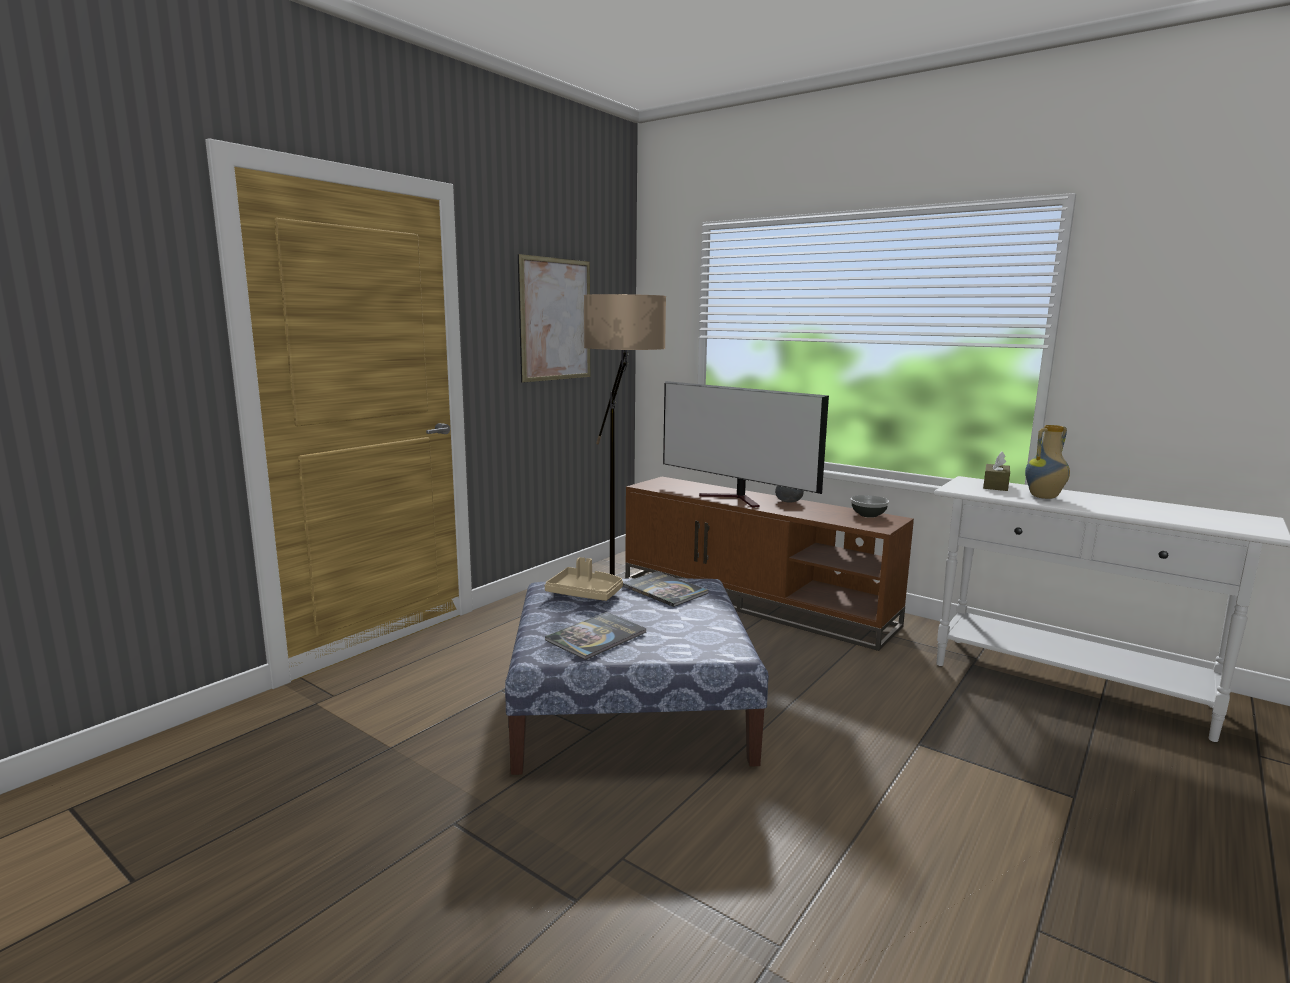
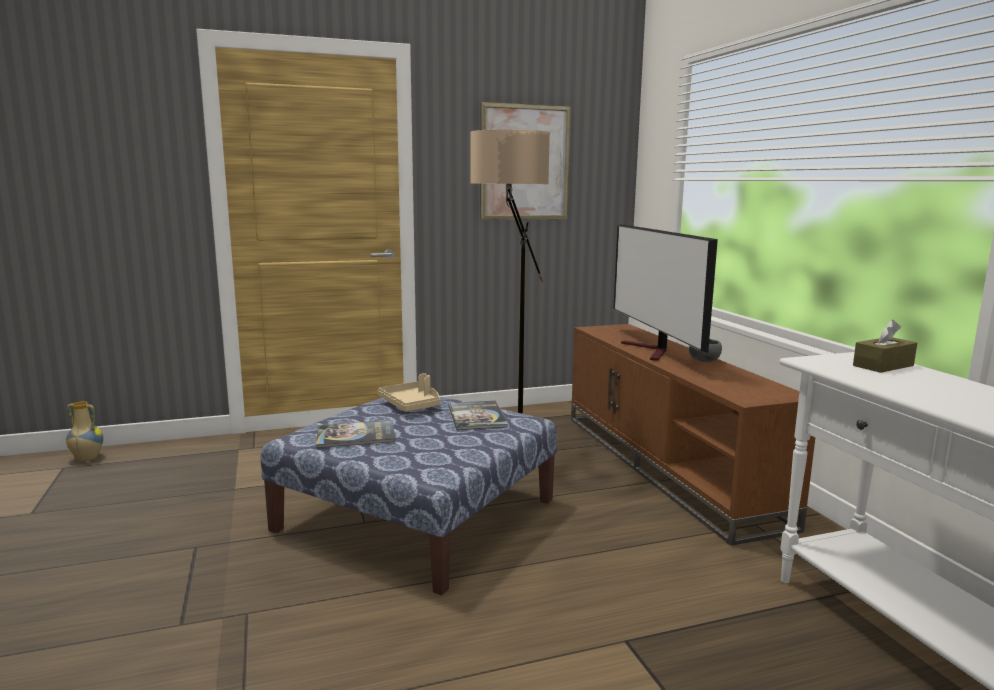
camera: 35 degrees right, 0 degrees up
bowl [851,495,889,518] -> none
vase [1025,425,1070,499] -> vase moved to [66,401,103,461]

